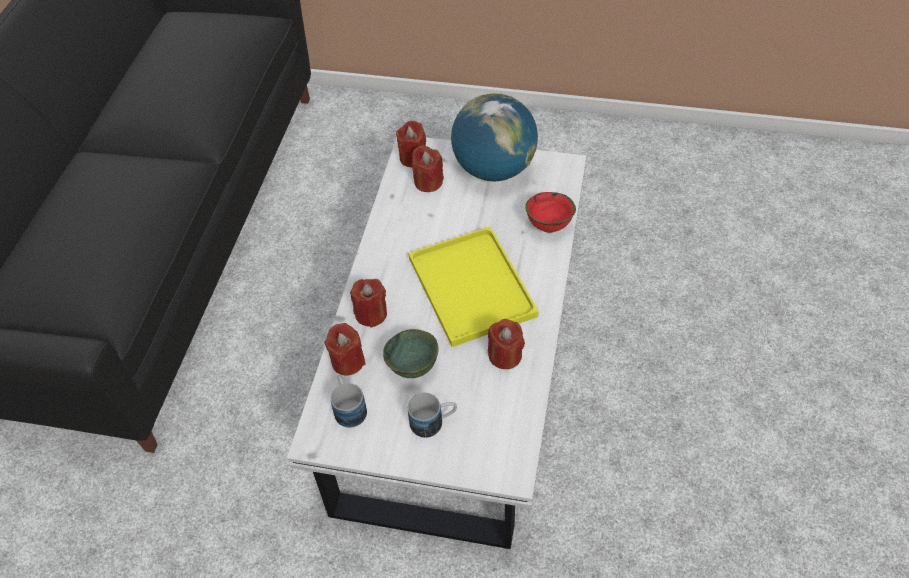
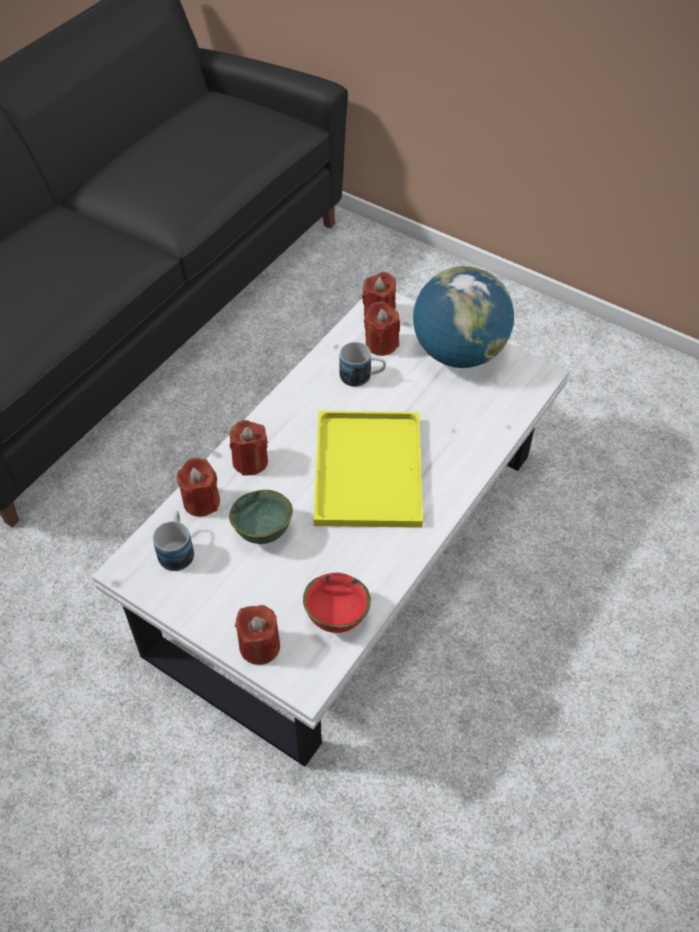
camera: 20 degrees right, 0 degrees up
mug [408,393,457,438] -> mug moved to [339,342,386,387]
red candle [488,319,525,369] -> red candle moved to [235,605,280,665]
red bowl [525,192,576,233] -> red bowl moved to [303,573,371,633]

